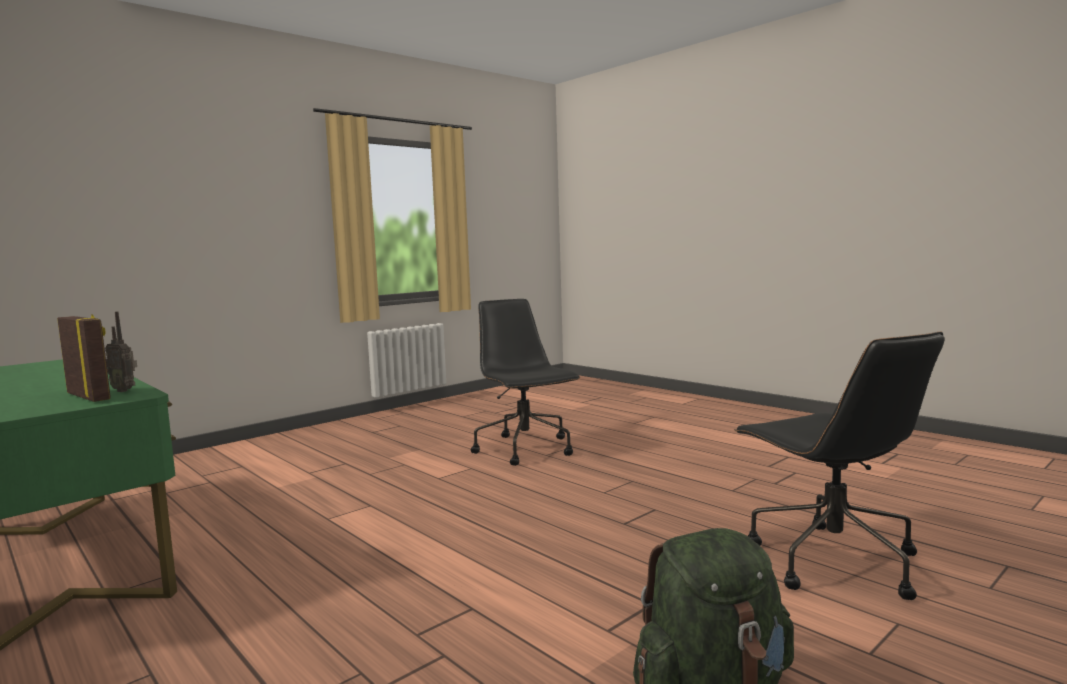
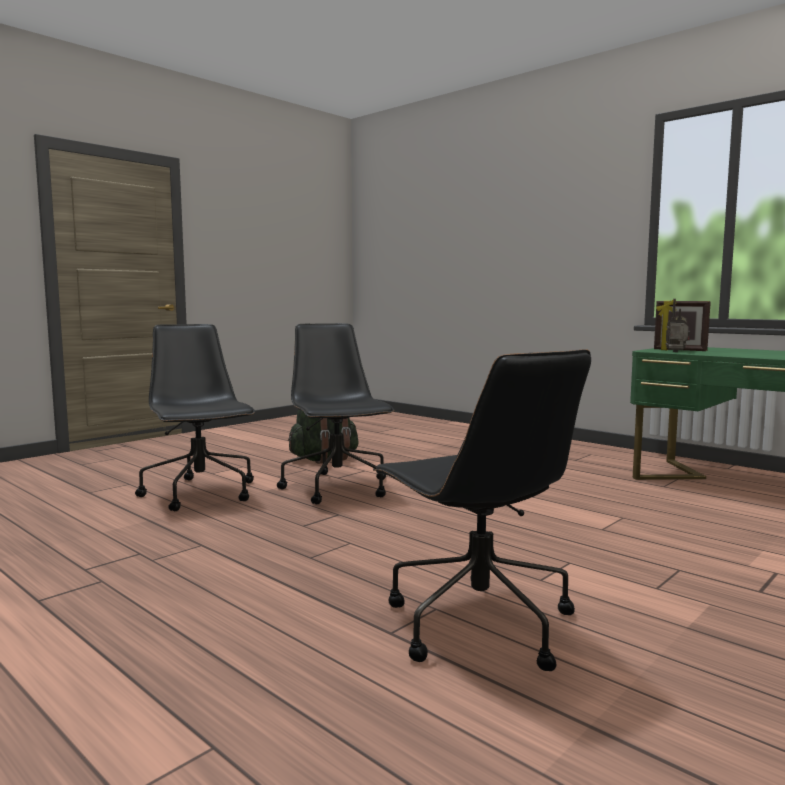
camera: 175 degrees right, 0 degrees up
none -> black office chair [277,323,395,504]

